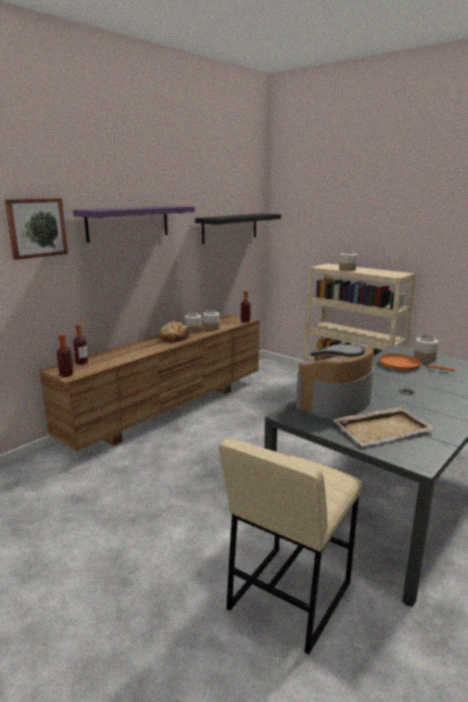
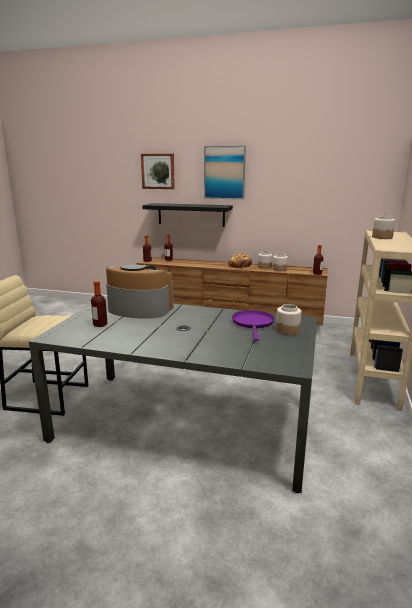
camera: 65 degrees right, 0 degrees up
purple shelf [73,206,195,243] -> picture [204,146,246,200]
black shelf [195,213,281,244] -> black shelf moved to [142,203,233,227]
beige tray [333,407,435,447] -> bottle [91,281,108,327]
orange frying pan [379,353,454,371] -> purple frying pan [232,310,275,341]

